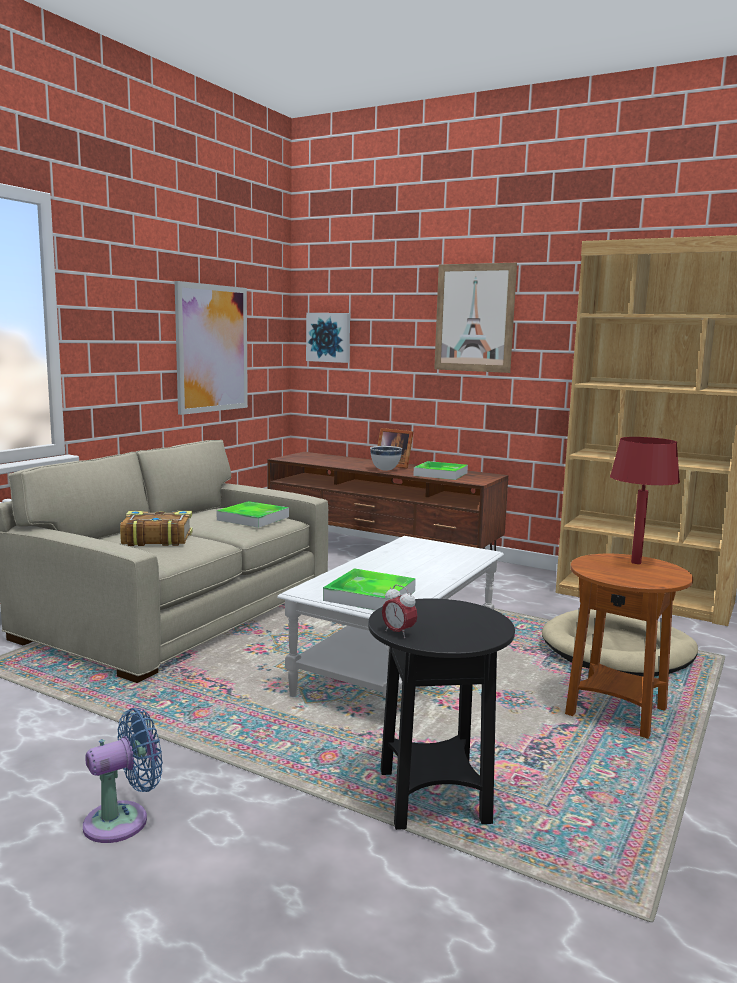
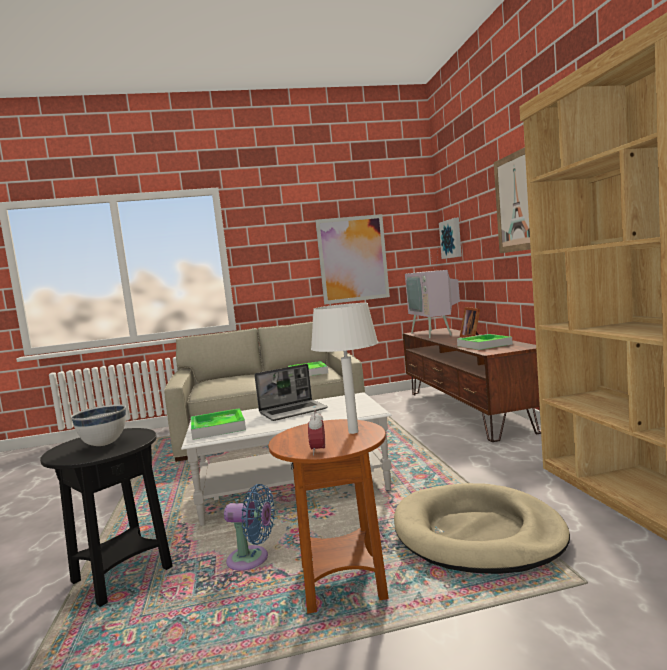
camera: 50 degrees right, 5 degrees down
blue fan [83,708,163,843] -> blue fan moved to [224,484,275,571]
book [120,511,193,546] -> none
white bowl [370,446,402,471] -> white bowl moved to [71,404,126,446]
alarm clock [382,584,417,638] -> alarm clock moved to [308,410,325,456]
red table lamp [610,437,680,564] -> white table lamp [311,303,378,434]
none -> laptop [254,364,328,421]
none -> television [405,247,460,338]

